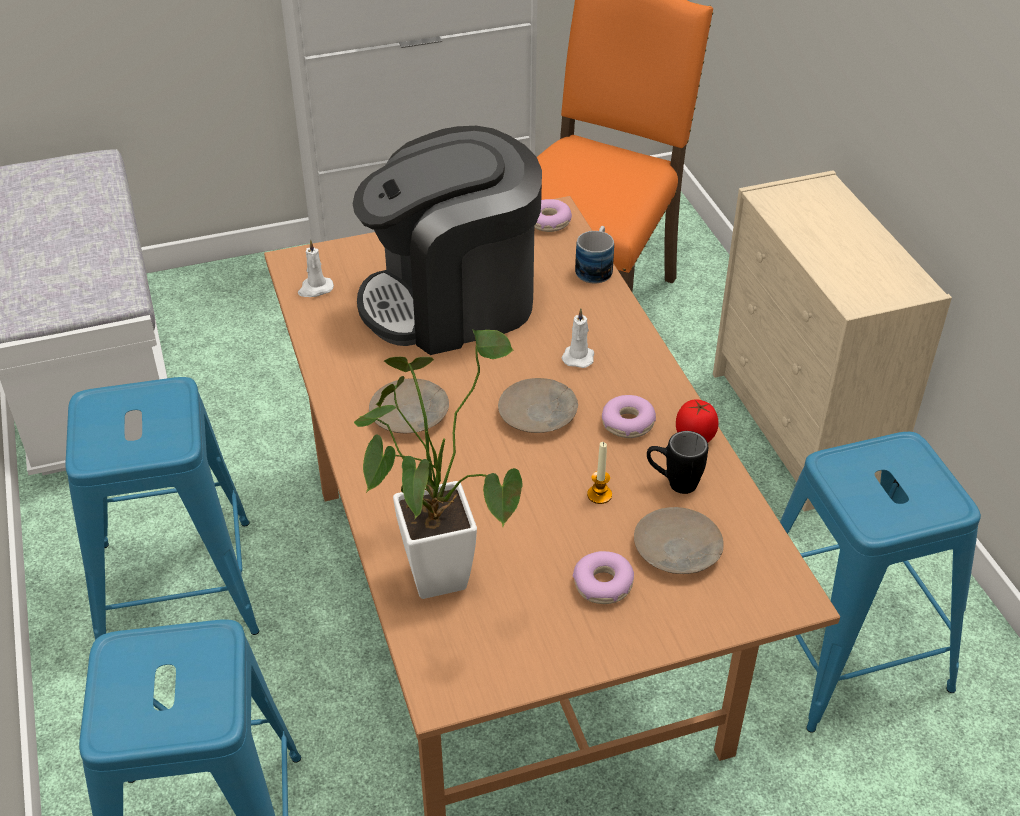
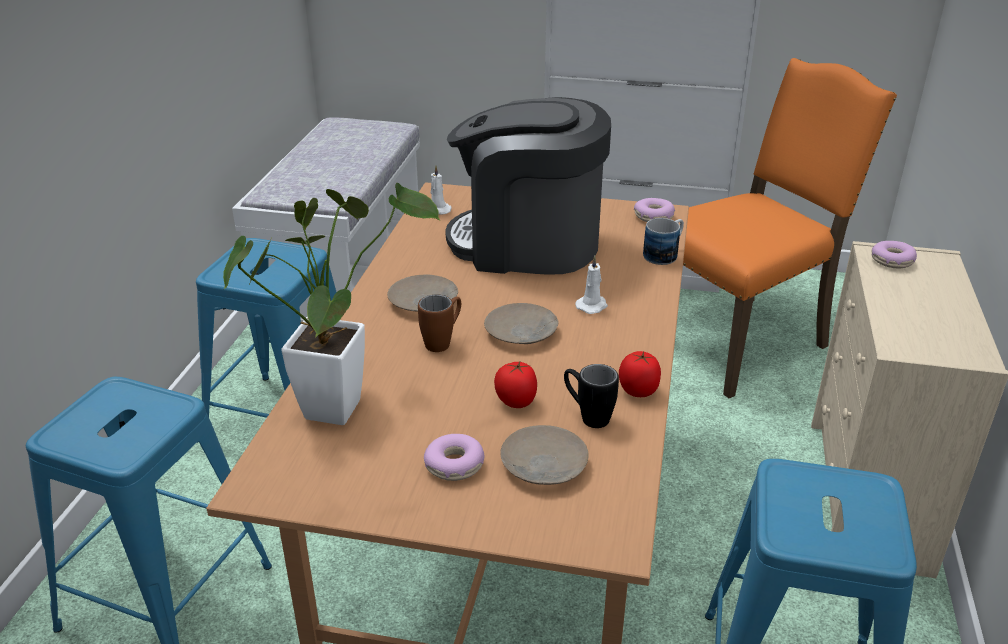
camera: 30 degrees right, 10 degrees down
candle [587,442,612,504] -> tomato [494,362,537,408]
donut [602,395,656,438] -> donut moved to [872,241,917,268]
none -> brown mug [418,294,461,352]

